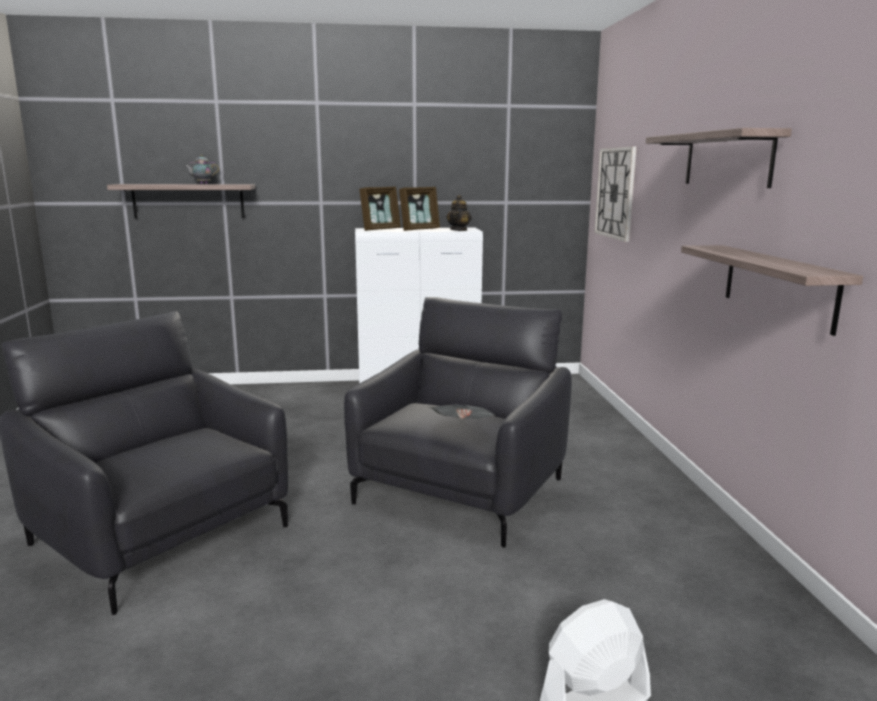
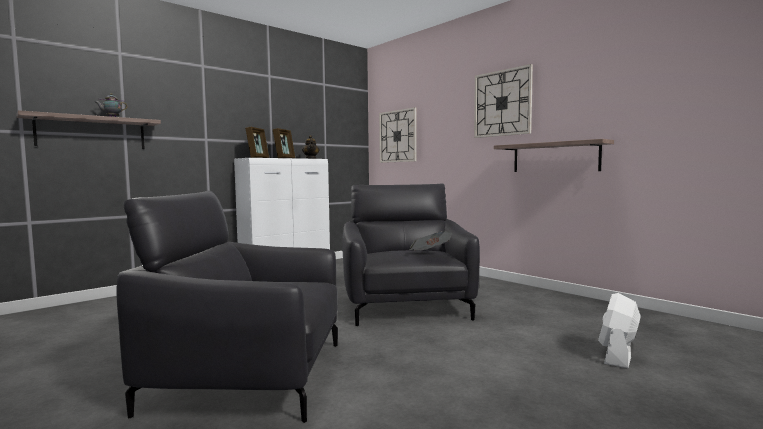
camera: 35 degrees left, 10 degrees down
shelf [646,128,792,188] -> wall clock [474,64,533,138]

